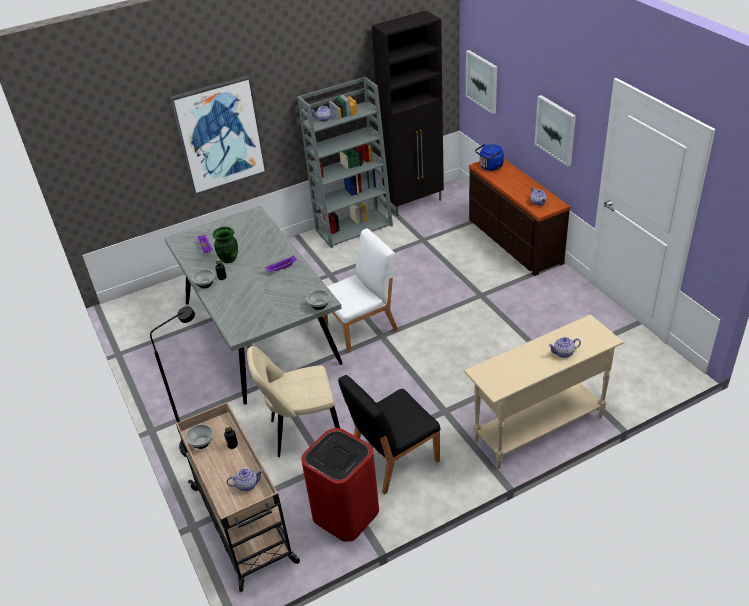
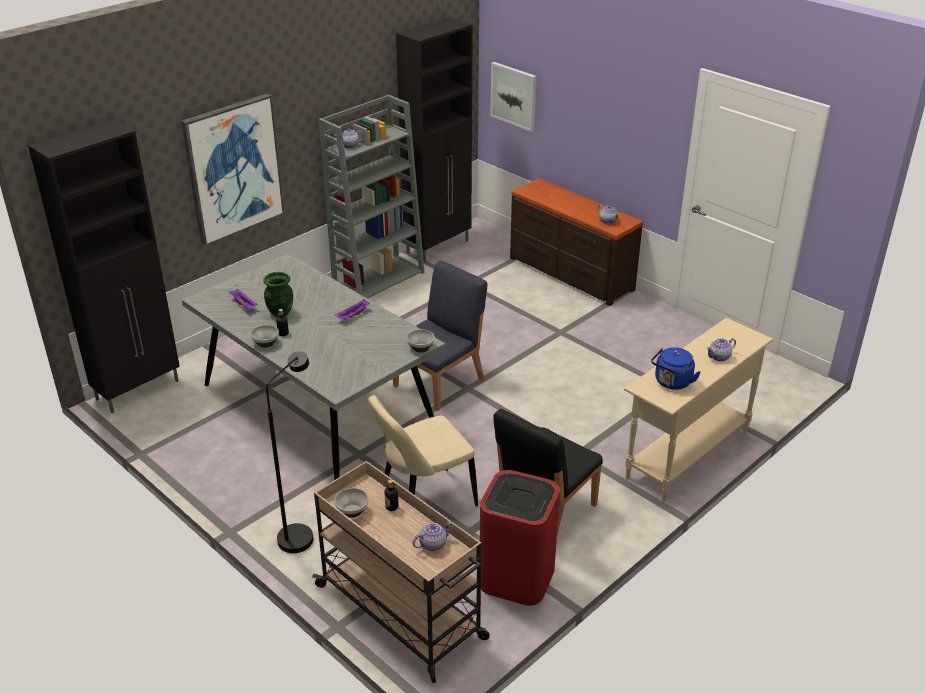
camera: 20 degrees left, 5 degrees down
white chair [323,228,398,353] -> blue chair [393,260,487,411]
blue kettle [475,144,504,171] -> blue kettle moved to [651,347,701,390]
picture [535,95,576,166] -> none
none -> black cabinet [28,119,180,413]

